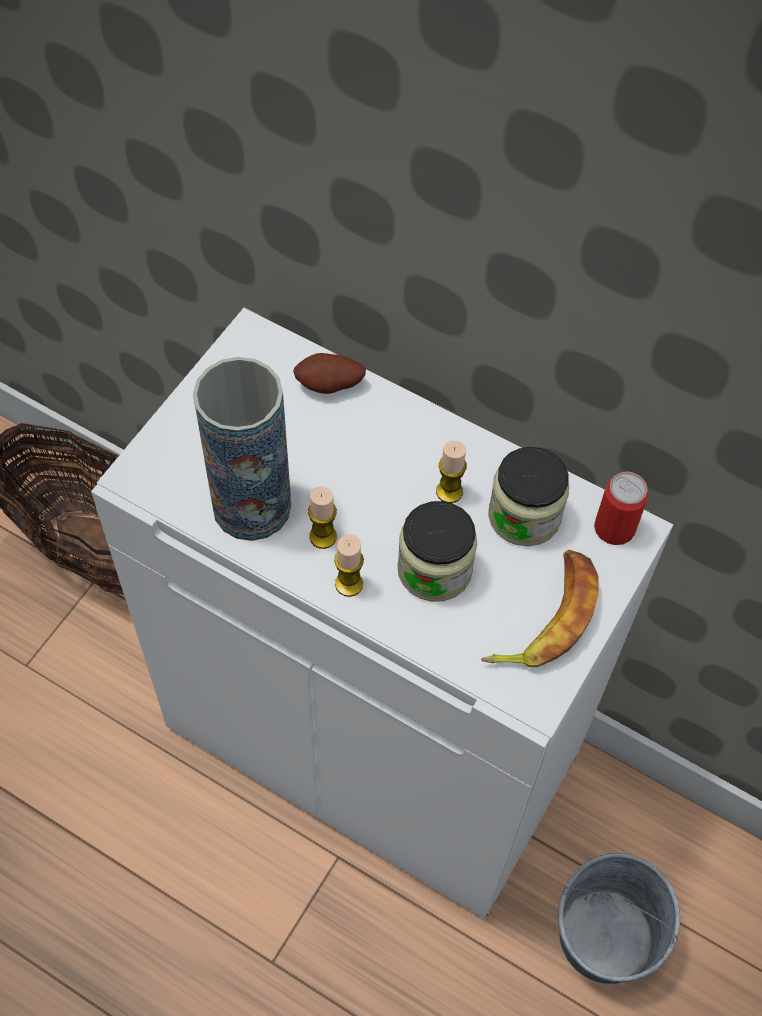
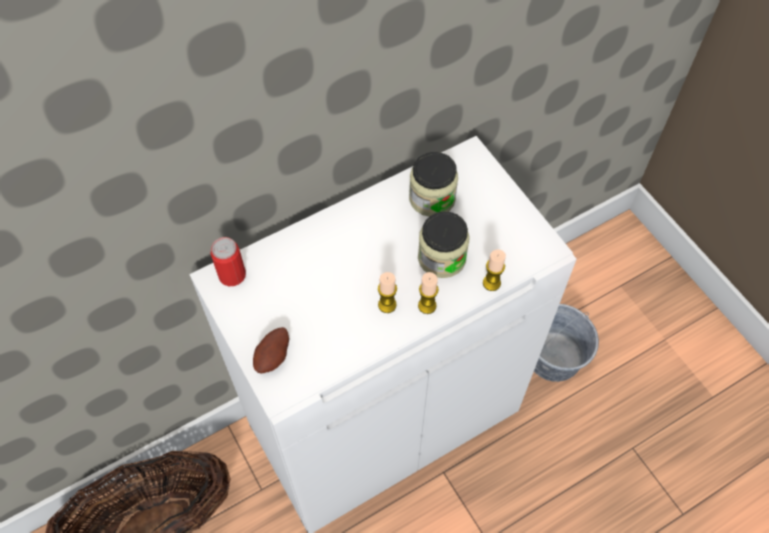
camera: 60 degrees left, 0 degrees up
vase [193,357,291,541] -> none
potato [293,353,366,394] -> potato moved to [253,327,289,374]
candle [436,441,467,503] -> candle moved to [483,249,506,291]
banana [481,550,599,667] -> none
can [594,472,648,545] -> can moved to [211,237,246,286]

